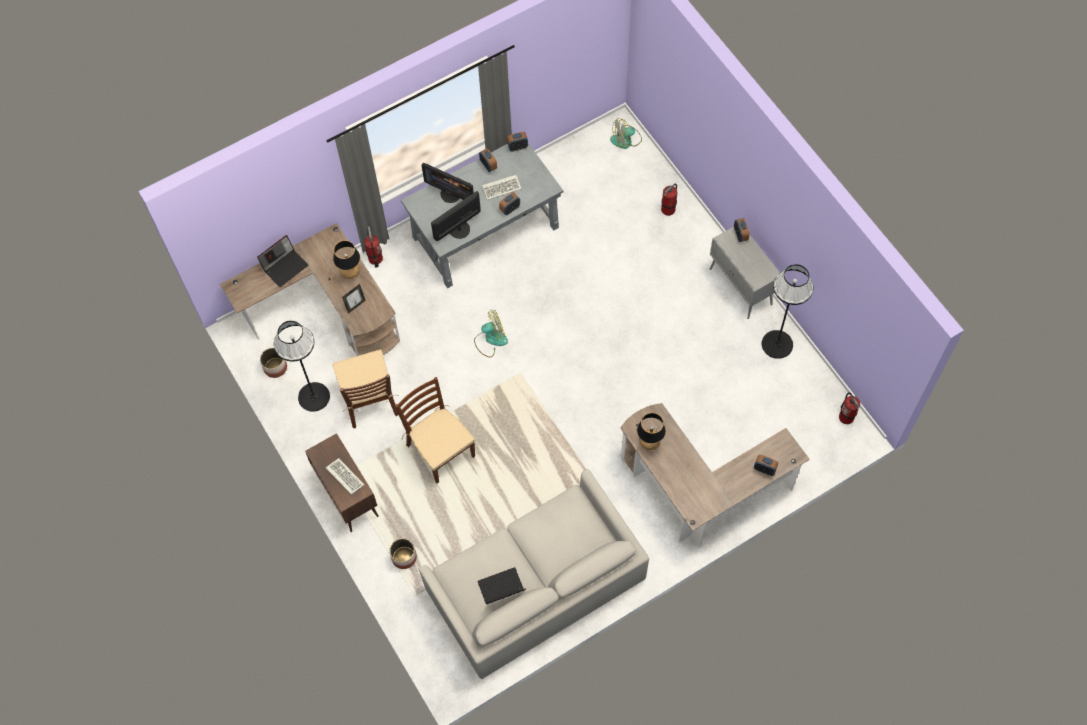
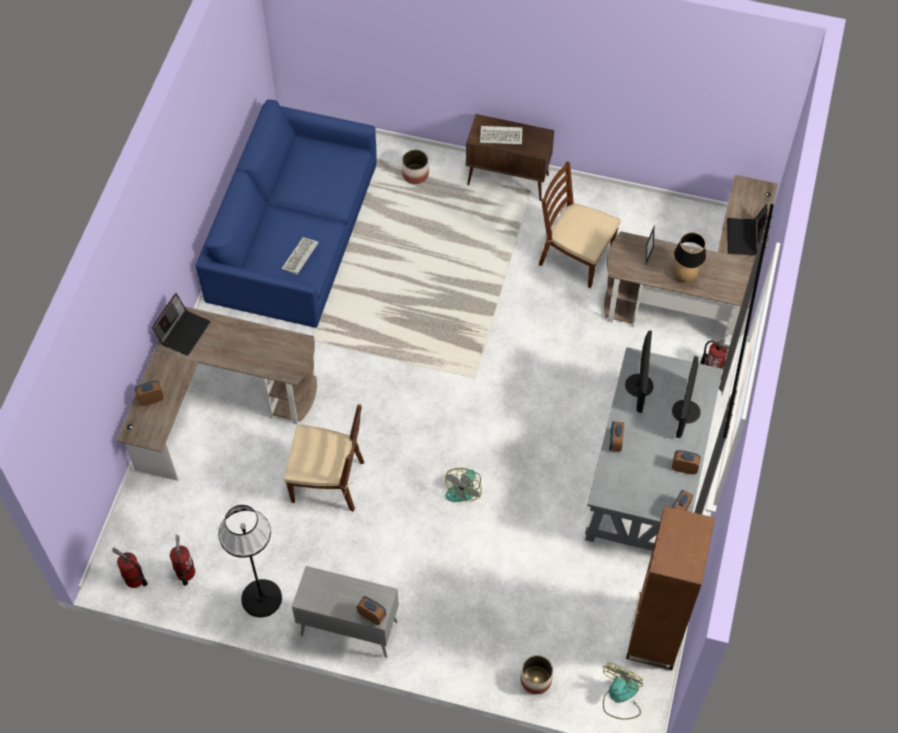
camera: 135 degrees right, 5 degrees down
planter [260,348,287,378] -> planter moved to [520,655,553,694]
black floor lamp [274,321,330,412] -> none
brown chair [395,377,475,483] -> brown chair moved to [284,404,364,512]
grey sofa [419,469,649,679] -> blue sofa [196,100,377,328]
monitor [422,163,474,203] -> monitor turned 60 degrees counterclockwise [672,356,701,438]
fan [474,310,508,357] -> fan moved to [445,468,482,502]
laptop [478,567,526,604] -> laptop moved to [152,293,211,356]
keyboard [482,175,521,200] -> keyboard moved to [281,237,319,275]
table lamp [635,413,666,450] -> none
fire extinguisher [661,183,677,216] -> fire extinguisher moved to [170,535,195,586]
none -> brown bookcase [626,506,715,670]

